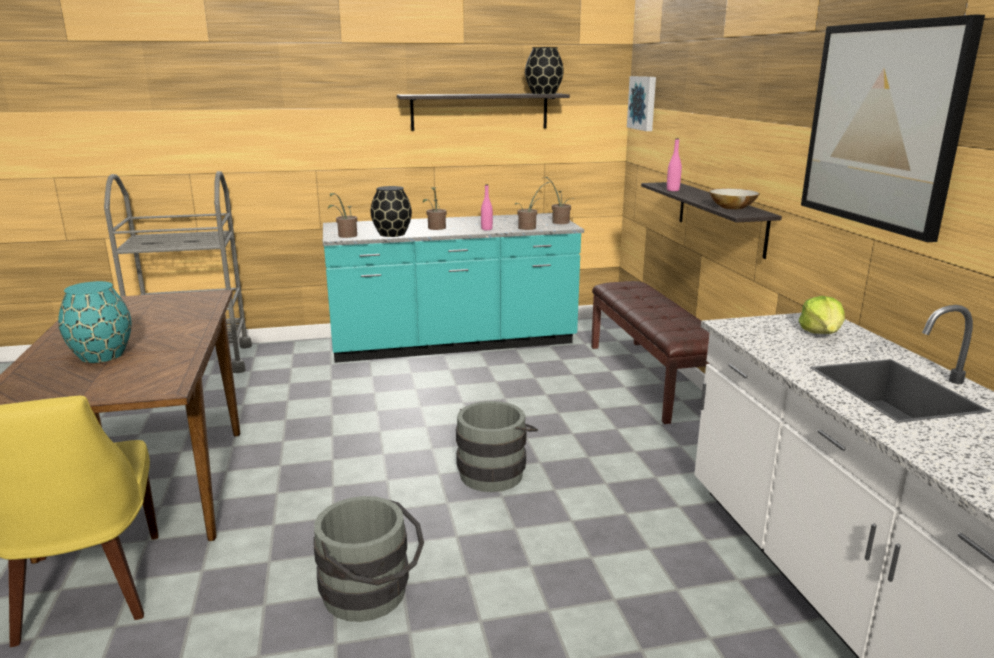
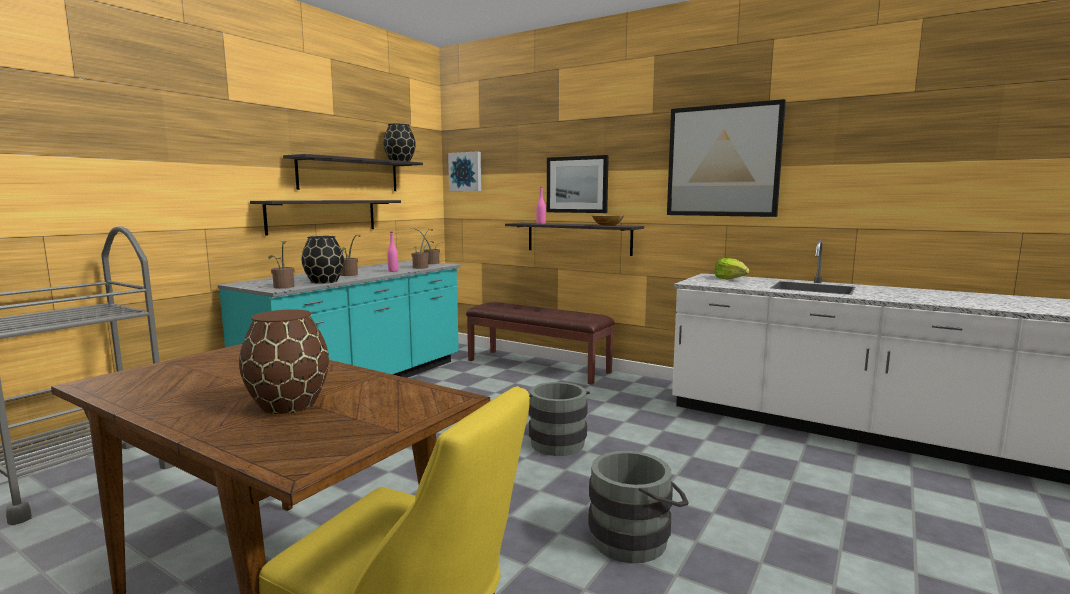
camera: 45 degrees left, 10 degrees down
turquoise vase [58,281,131,363] -> brown vase [239,309,329,414]
none -> shelf [250,200,401,236]
none -> picture [547,155,609,213]

